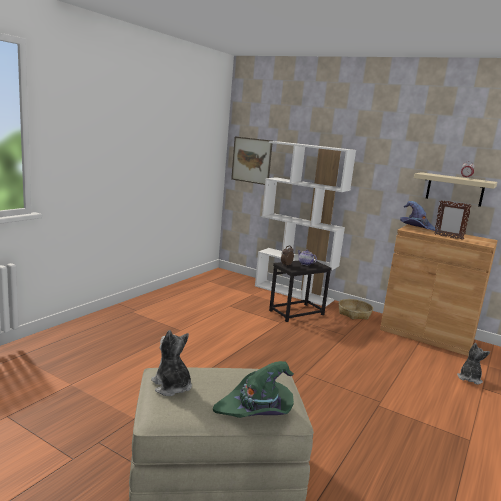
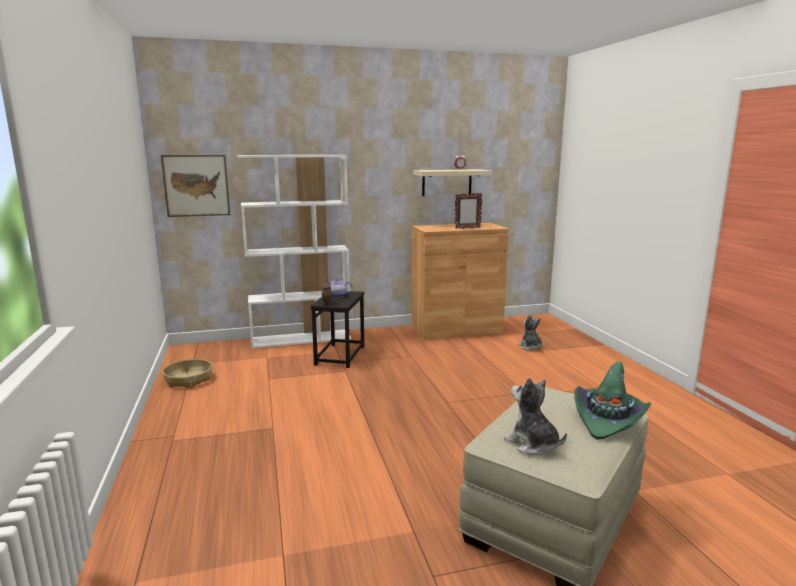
camera: 45 degrees left, 0 degrees up
plush toy [151,330,192,396] -> plush toy turned 45 degrees clockwise [504,378,567,456]
basket [338,299,373,320] -> basket moved to [162,359,212,388]
purple hat [400,201,441,233] -> none

